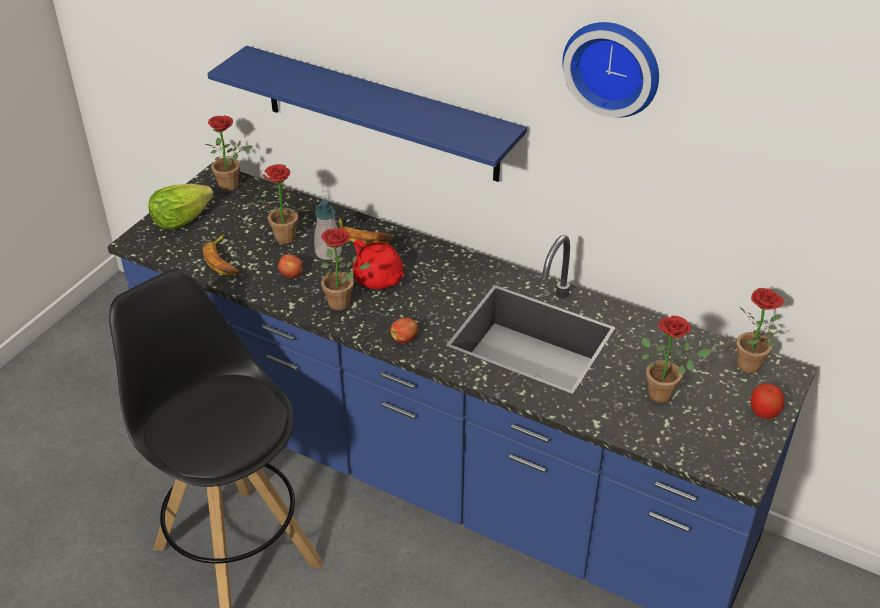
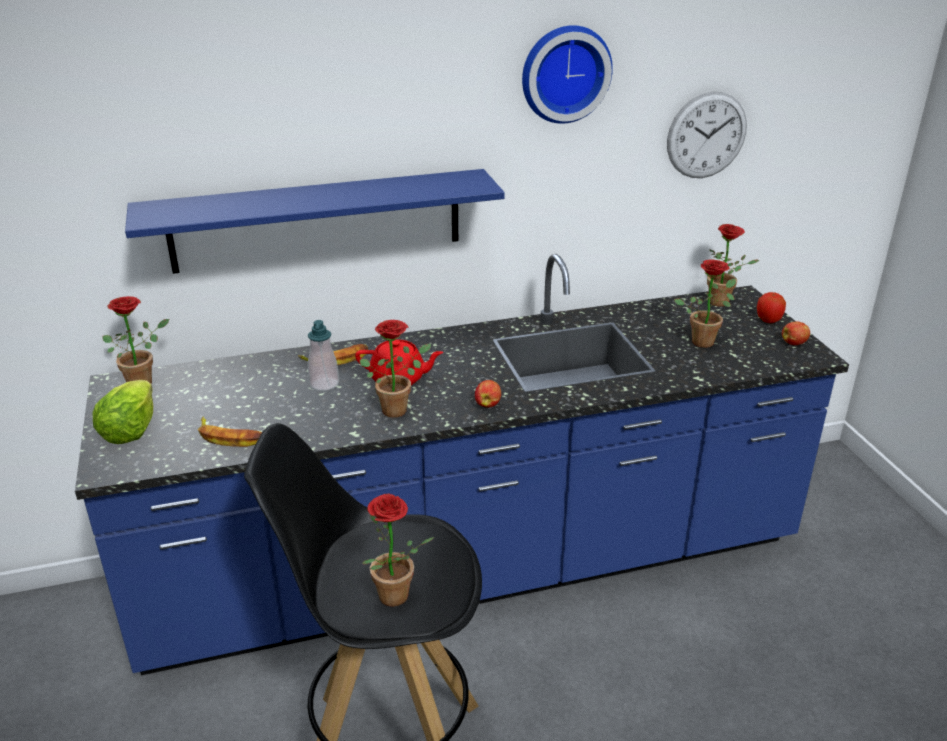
camera: 45 degrees left, 10 degrees down
potted plant [248,164,310,244] -> potted plant moved to [362,493,434,607]
apple [278,254,303,278] -> apple moved to [782,322,810,345]
none -> wall clock [667,92,747,178]

